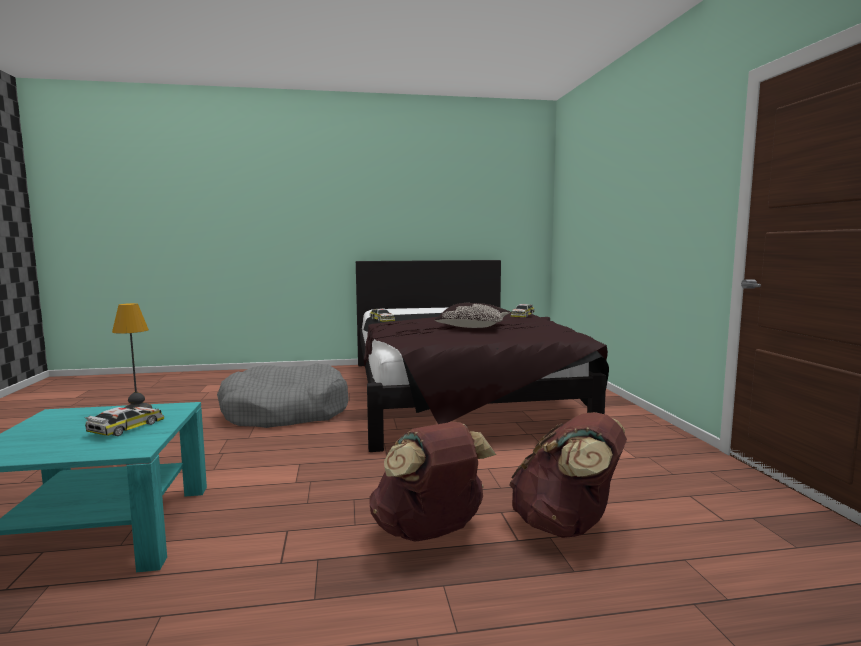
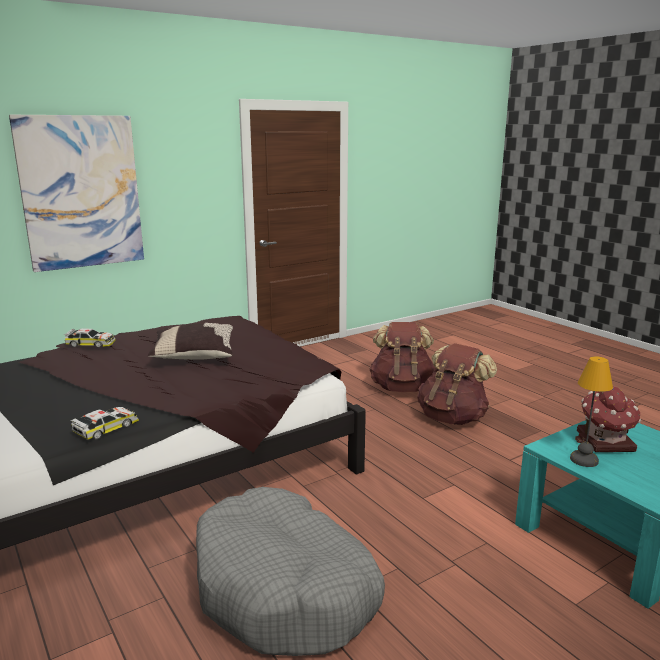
camera: 115 degrees left, 10 degrees up
toy car [85,407,164,436] -> toy house [575,386,641,452]
none -> picture [9,115,144,272]

